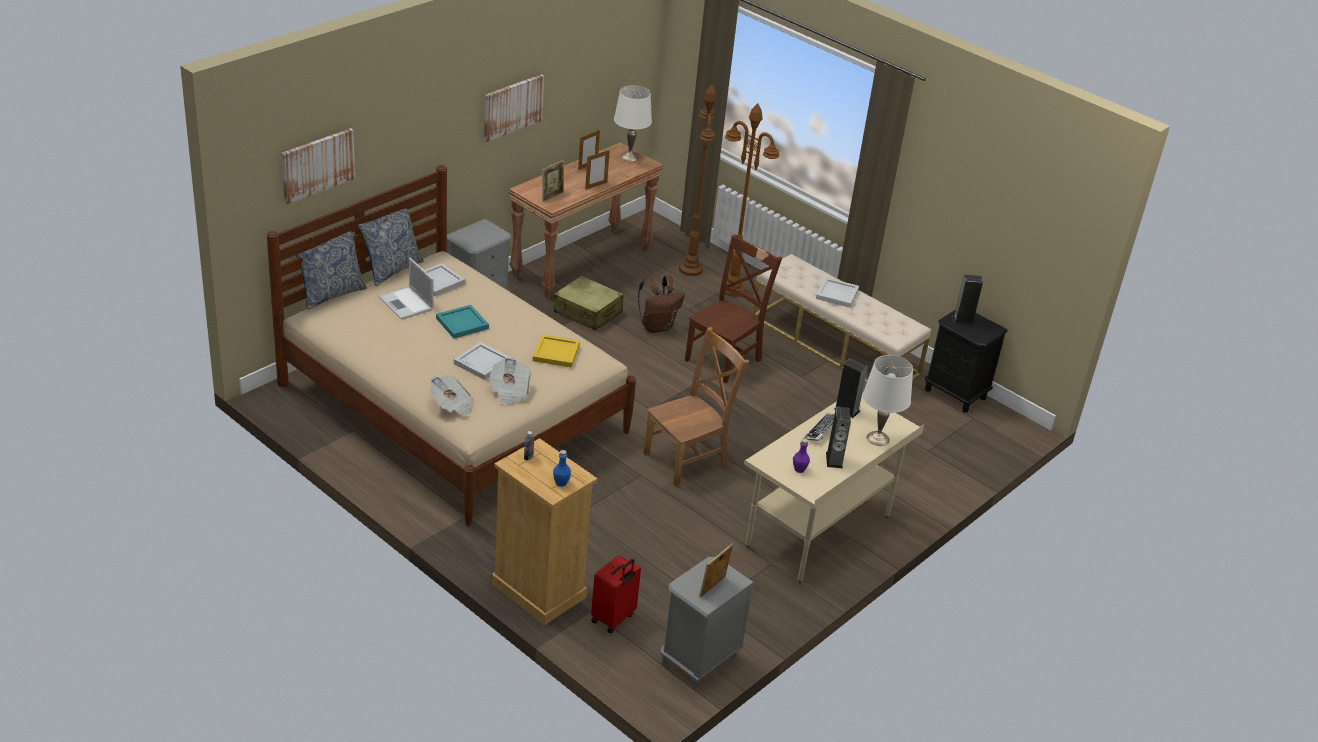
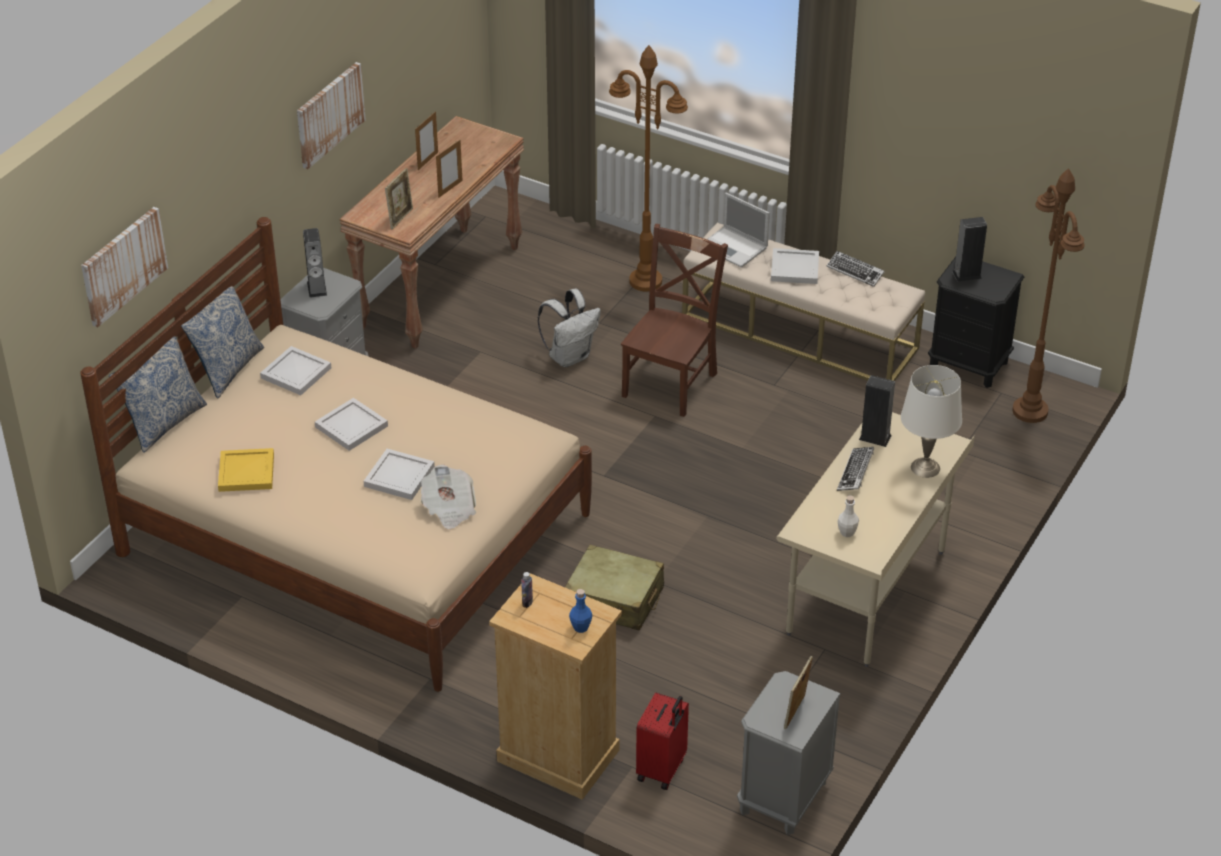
camera: 10 degrees left, 5 degrees up
laptop [379,258,434,320] -> laptop moved to [707,193,770,268]
newspaper [430,375,474,417] -> none
turquoise tray [436,305,489,339] -> white tray [315,398,388,451]
yellow tray [533,335,580,368] -> yellow tray moved to [218,448,274,492]
beige suitcase [554,276,624,331] -> beige suitcase moved to [565,544,664,631]
white table lamp [614,85,652,162] -> none
brown backpack [638,275,685,333] -> white backpack [538,289,601,367]
brown chair [644,327,749,487] -> none
brown floor lamp [679,84,717,276] -> brown floor lamp moved to [1012,168,1085,423]
purple bottle [793,439,810,473] -> white bottle [838,496,859,537]
speaker [826,407,851,468] -> speaker moved to [303,228,327,298]
none -> keyboard [827,251,885,287]

